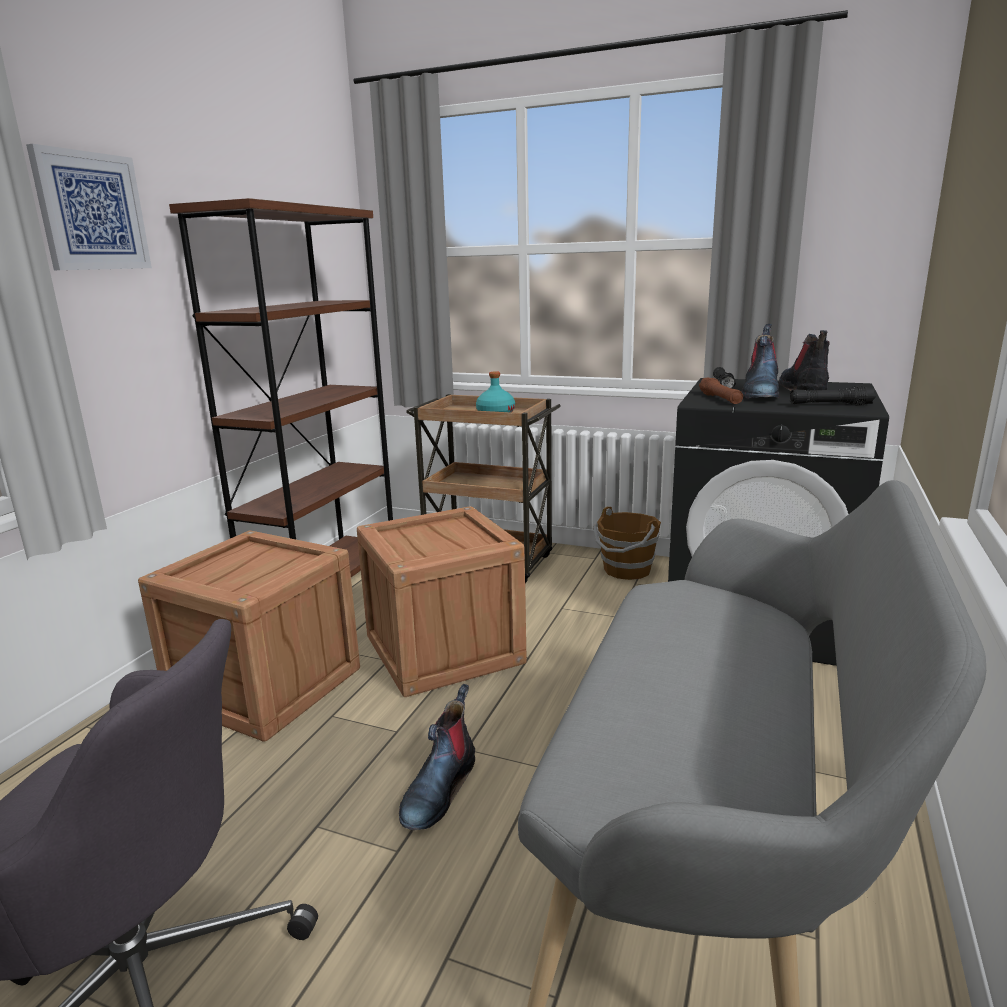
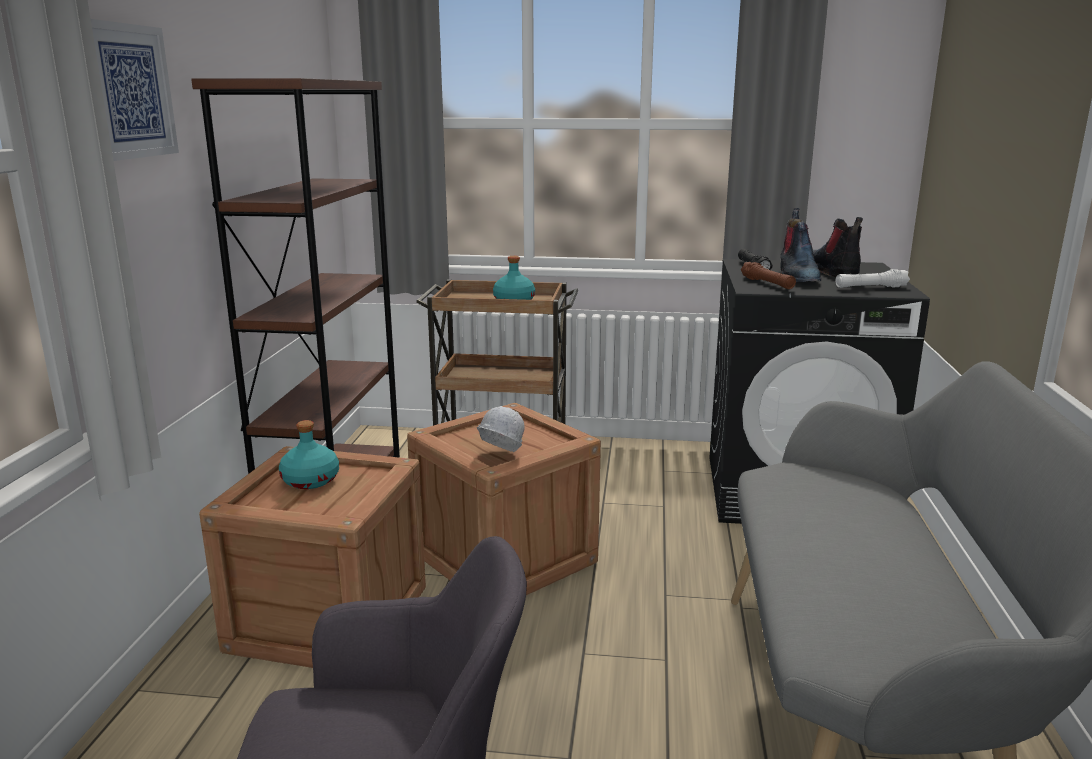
camera: 15 degrees left, 0 degrees up
boot [399,684,475,830] -> none
brown bucket [594,506,661,580] -> none
black flashlight [790,386,876,405] -> white flashlight [836,269,910,288]
none -> turquoise bottle [279,420,339,489]
none -> white hard hat [477,406,525,452]

